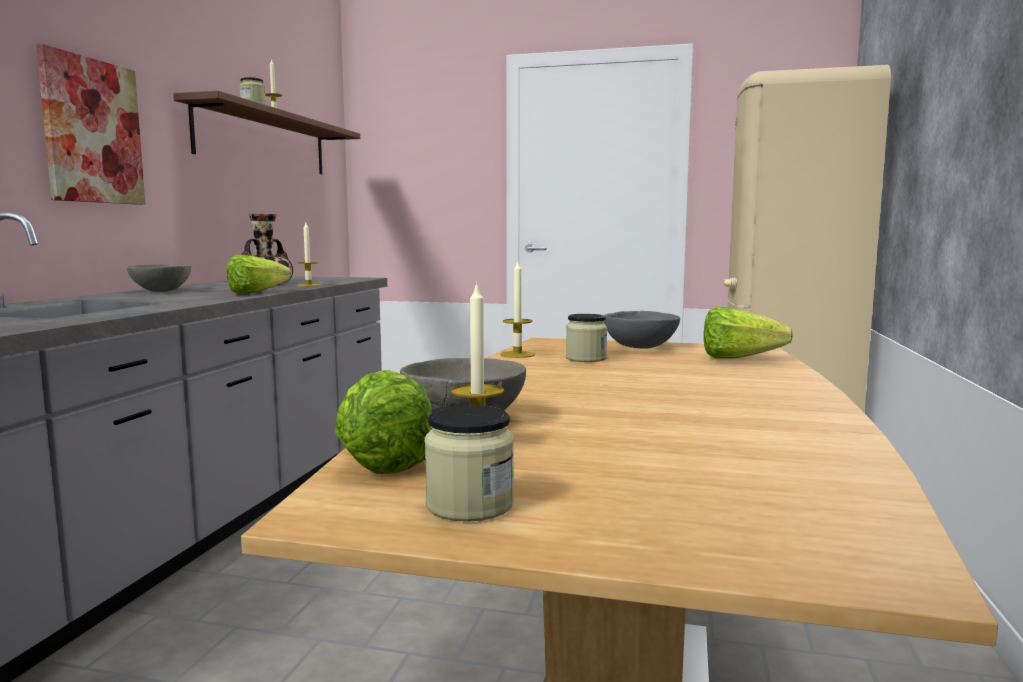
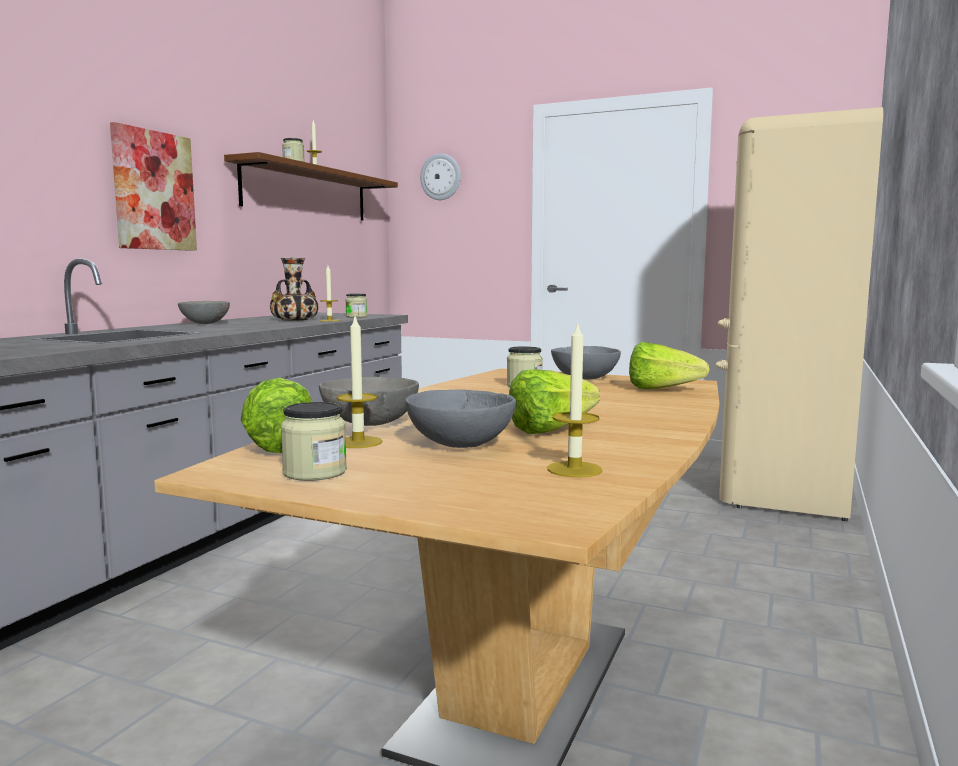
camera: 10 degrees right, 0 degrees up
lettuce [227,255,291,294] -> lettuce moved to [509,369,600,434]
candle [500,262,535,358] -> candle moved to [547,321,602,477]
none -> jar [345,294,367,317]
none -> grey bowl [405,389,516,448]
none -> wall clock [420,153,461,200]

